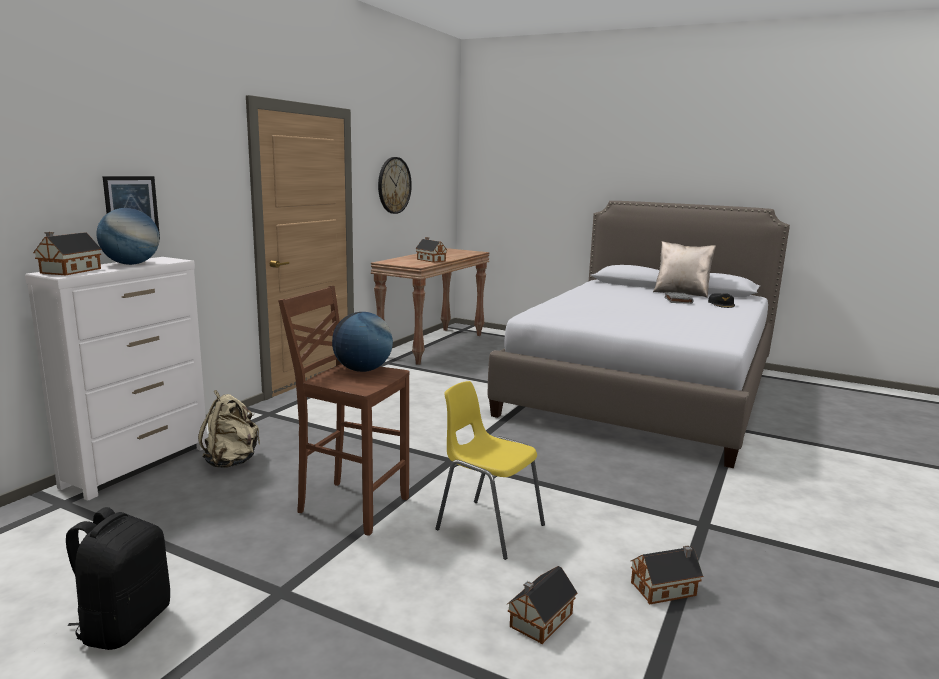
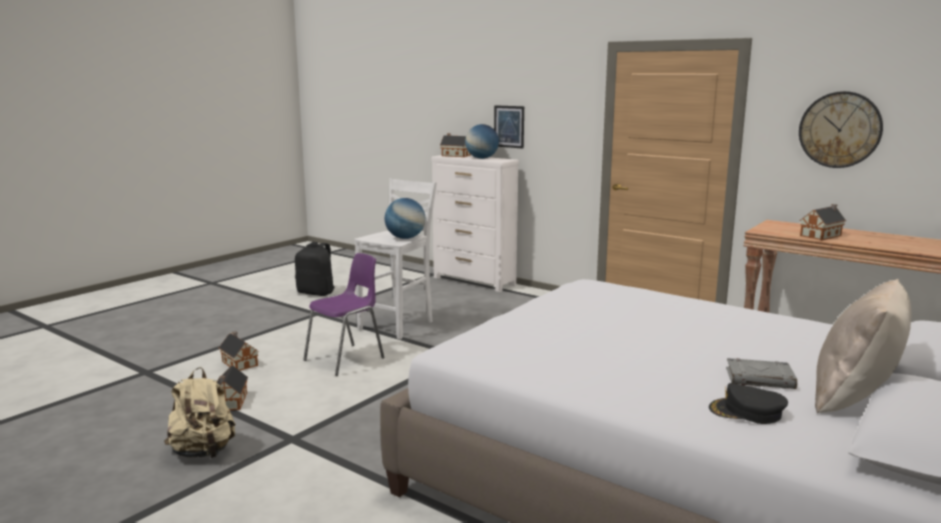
camera: 100 degrees right, 0 degrees up
beige backpack [198,390,260,468] -> beige backpack moved to [164,367,236,458]
brown stool [278,286,410,536] -> white stool [354,178,437,340]
yellow chair [435,381,545,560] -> purple chair [304,253,384,376]

